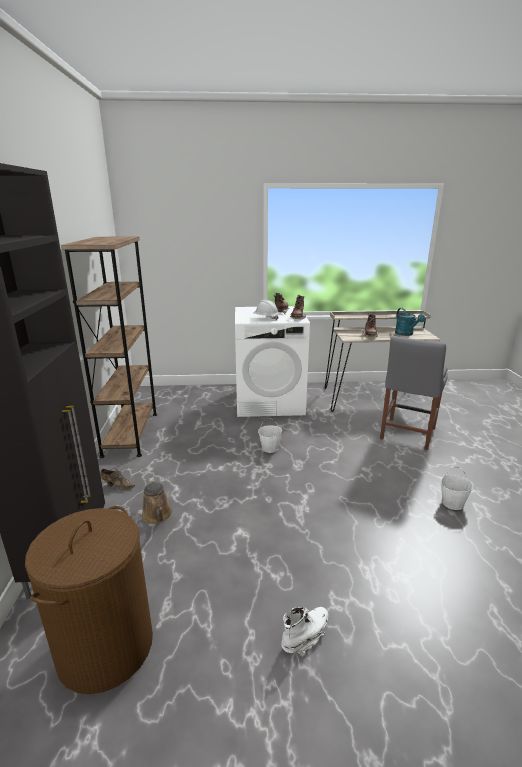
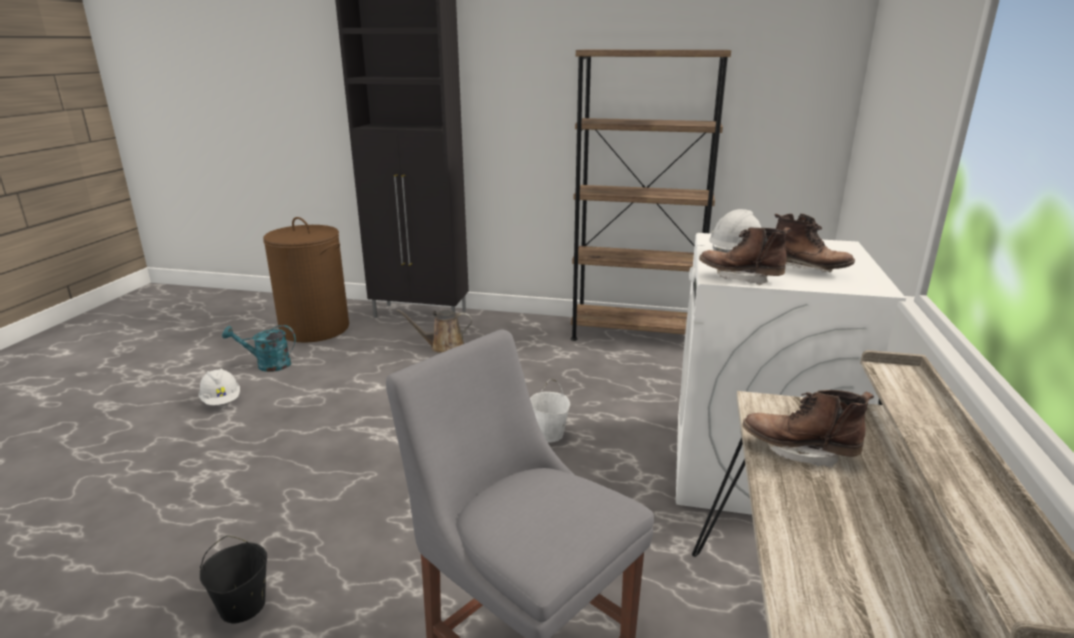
camera: 105 degrees right, 0 degrees up
brown shoe [100,469,135,490] -> none
white boot [281,607,328,657] -> white hard hat [199,368,240,405]
turquoise watering can [395,308,425,336] -> turquoise watering can moved to [222,325,296,372]
white bucket [441,468,473,510] -> black bucket [200,536,267,624]

